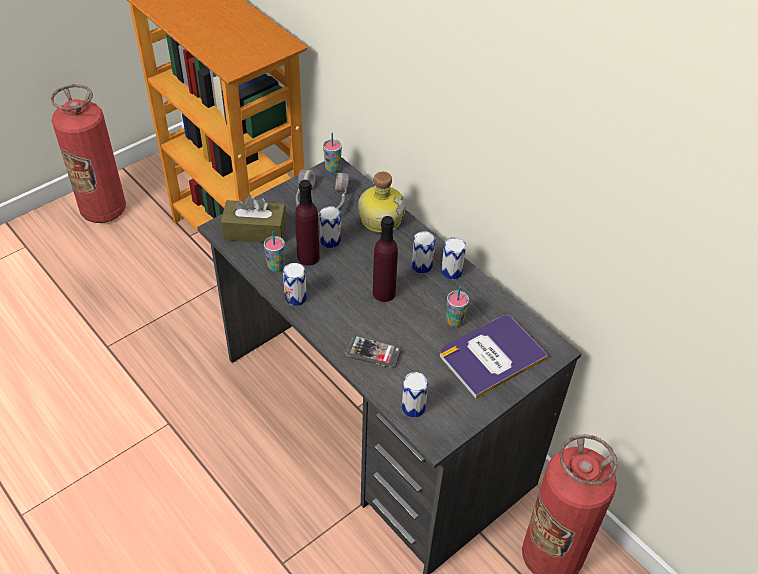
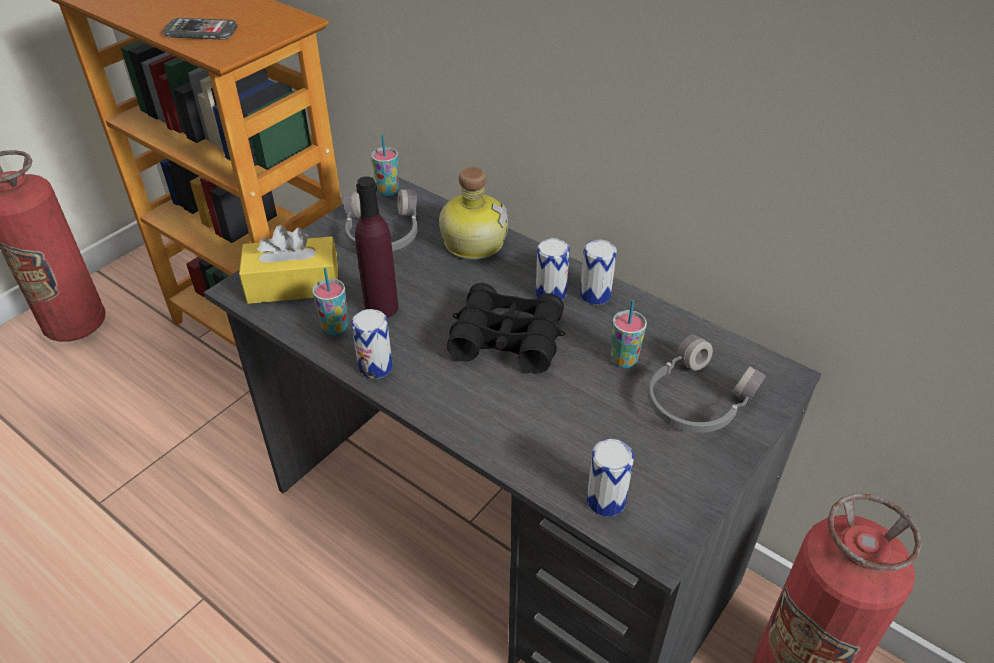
camera: 10 degrees left, 5 degrees down
brown tissue box [221,195,286,243] -> yellow tissue box [239,225,338,304]
can [320,206,341,248] -> none
phone [345,335,401,368] -> phone moved to [163,18,238,40]
purple bottle [373,216,398,302] -> black binoculars [447,283,565,374]
book [440,315,548,398] -> grey headphones [648,335,766,433]

